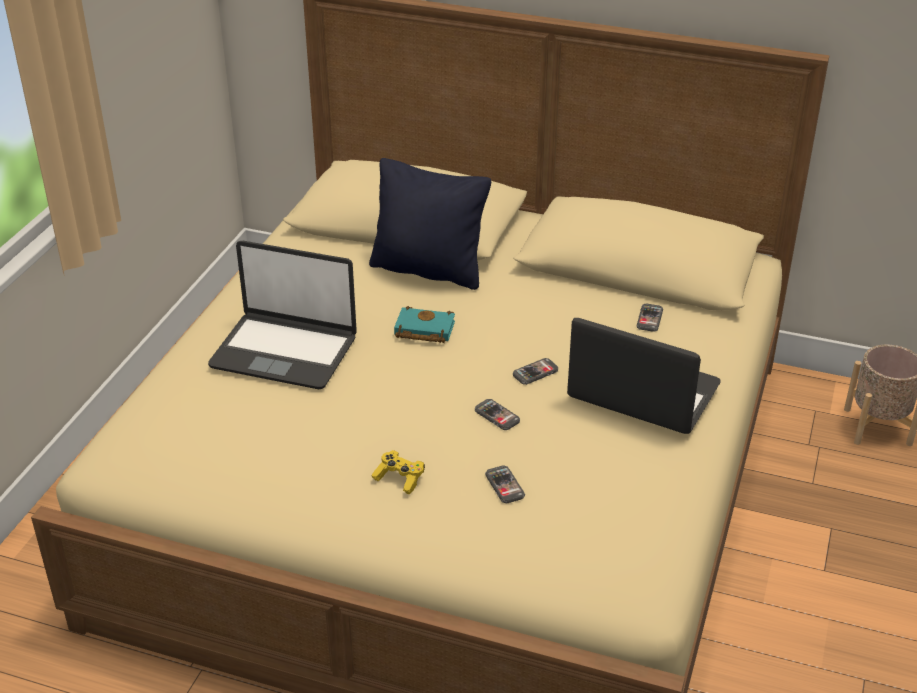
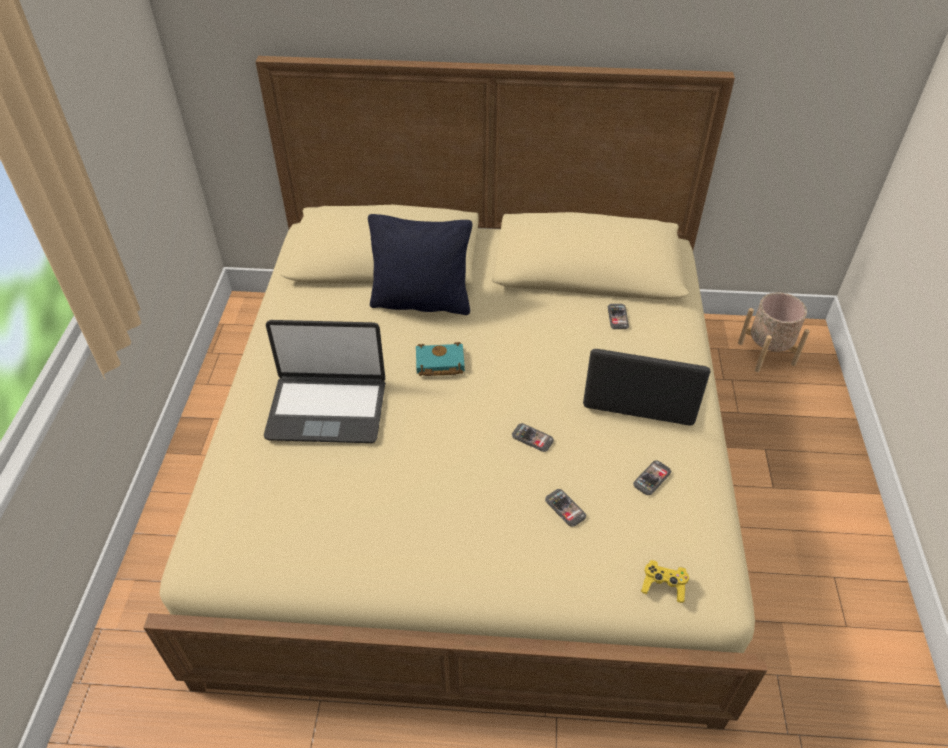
camera: 15 degrees left, 10 degrees up
yellow game controller [371,450,425,495] -> yellow game controller moved to [641,560,689,603]
phone [513,358,558,385] -> phone moved to [633,461,671,495]

